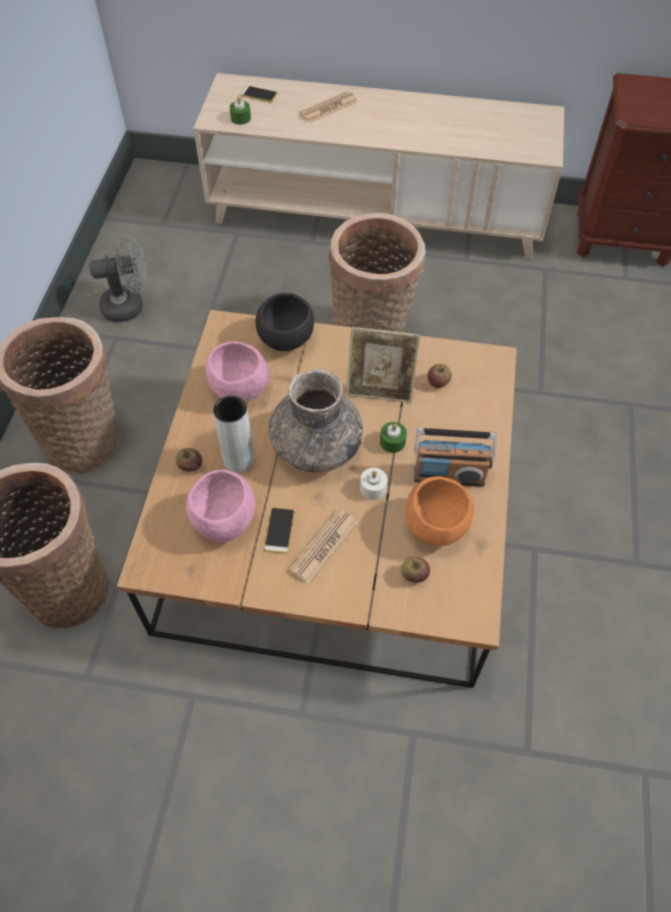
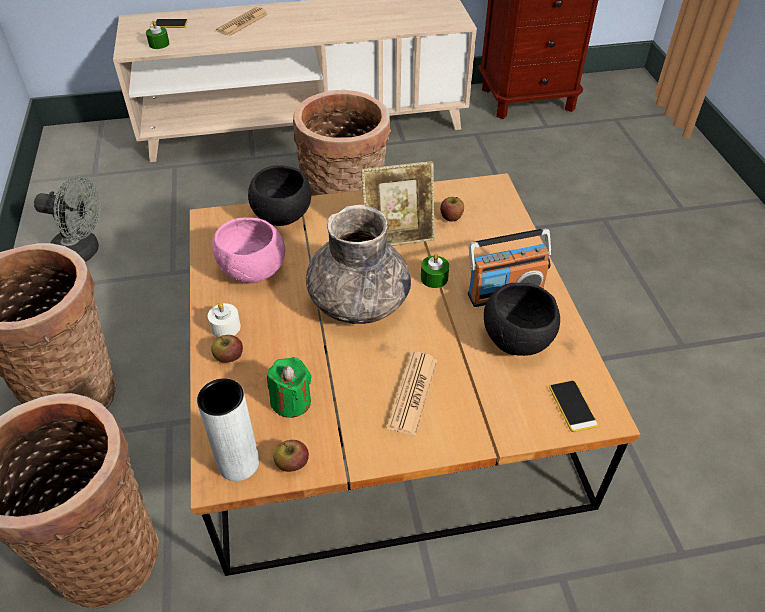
camera: 20 degrees left, 10 degrees down
grey fan [89,234,147,322] -> grey fan turned 45 degrees clockwise [34,176,101,262]
pink bowl [186,470,255,542] -> green candle [267,357,312,418]
grey vase [213,396,255,472] -> grey vase moved to [197,378,259,481]
phone [264,507,295,554] -> phone moved to [549,380,598,432]
white candle [360,468,387,500] -> white candle moved to [208,303,241,337]
apple [401,557,430,583] -> apple moved to [273,440,309,472]
orange bowl [405,476,474,546] -> black bowl [484,283,560,356]

